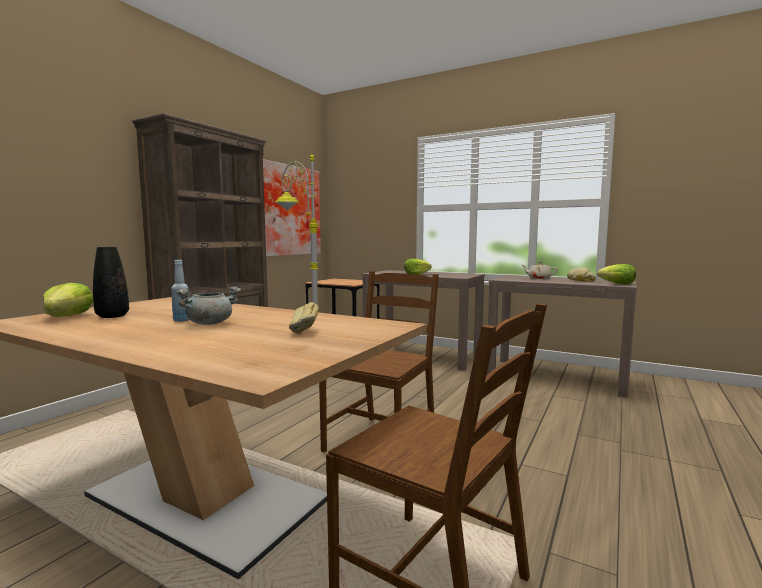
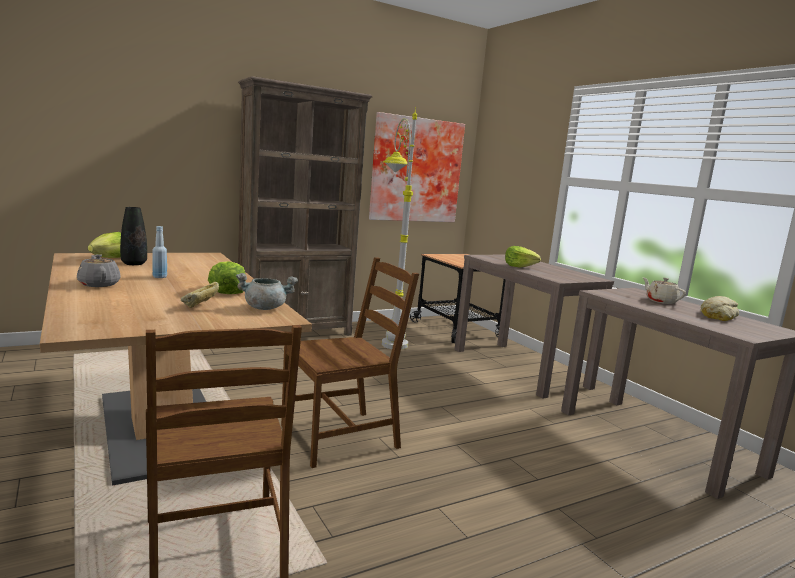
camera: 30 degrees right, 5 degrees up
grey cooking pot [176,286,241,325] -> grey cooking pot moved to [236,273,298,310]
lettuce [597,264,636,285] -> lettuce moved to [208,261,246,294]
none -> grey teapot [77,254,121,287]

